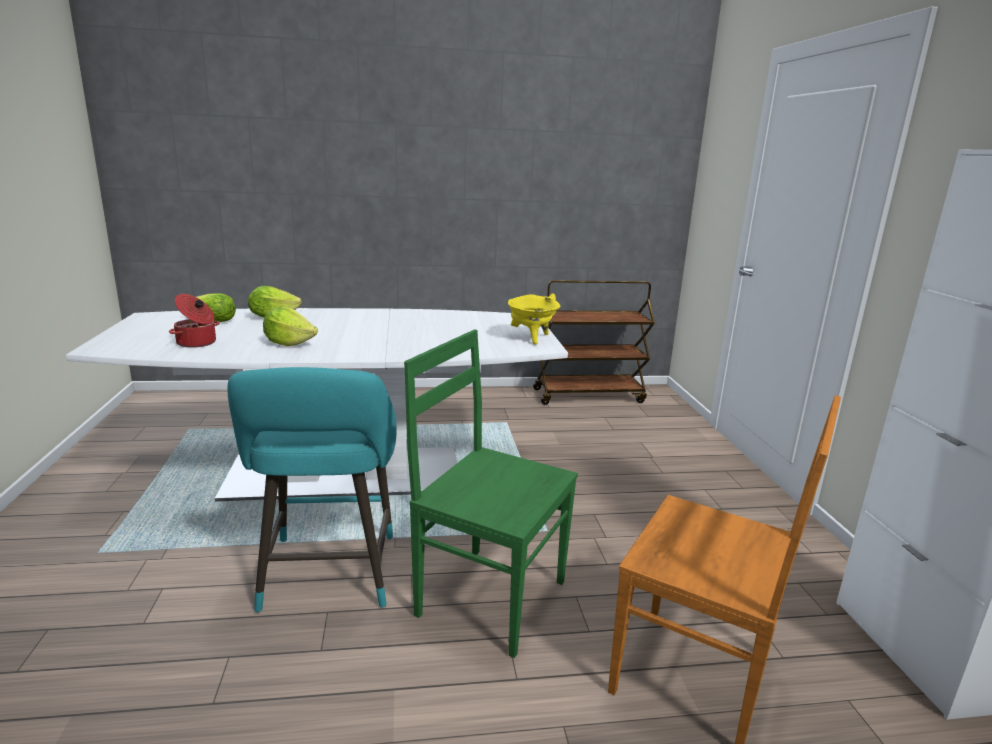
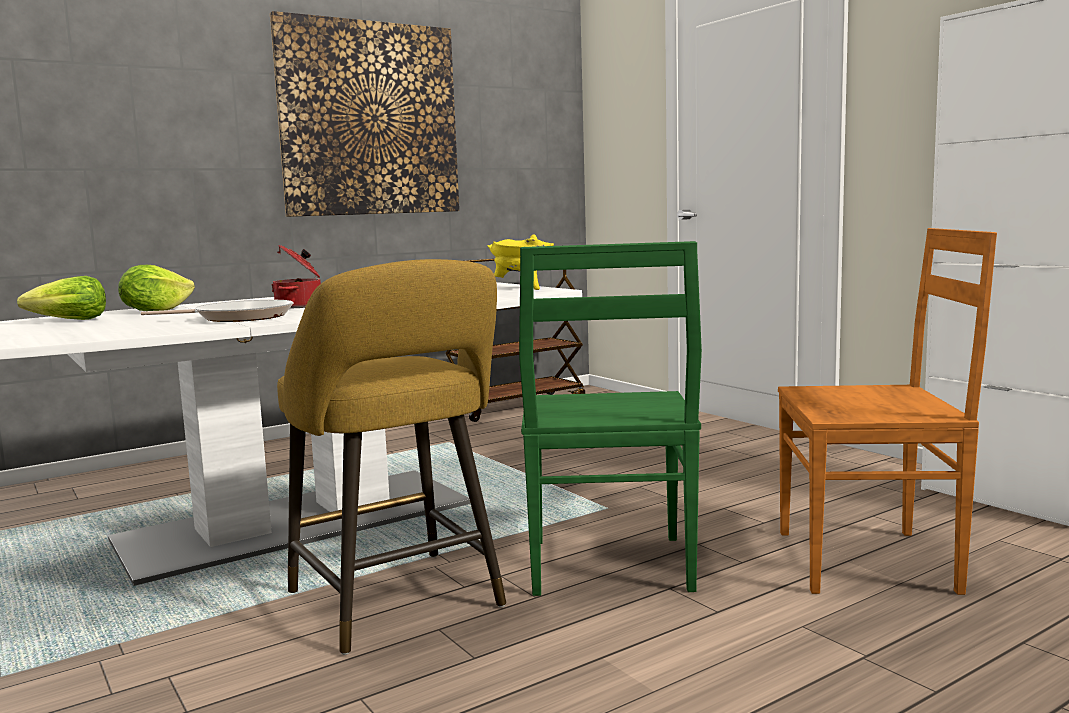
camera: 25 degrees left, 10 degrees down
cooking pot [169,294,220,348] -> cooking pot moved to [272,245,321,308]
turquoise stool [227,367,397,613] -> yellow stool [277,259,506,655]
lettuce [263,307,318,346] -> frying pan [141,300,294,322]
green chair [404,330,578,658] -> green chair turned 90 degrees counterclockwise [519,241,702,596]
none -> picture [270,11,459,217]

